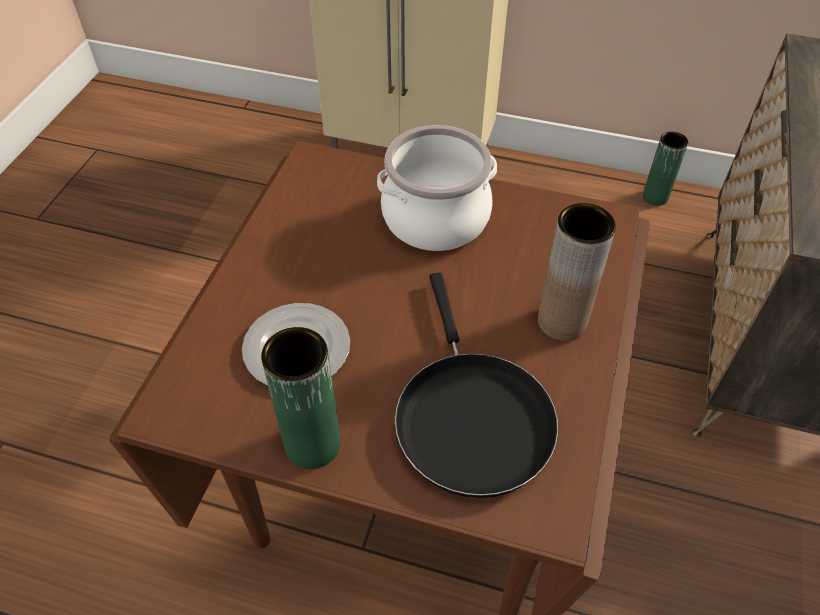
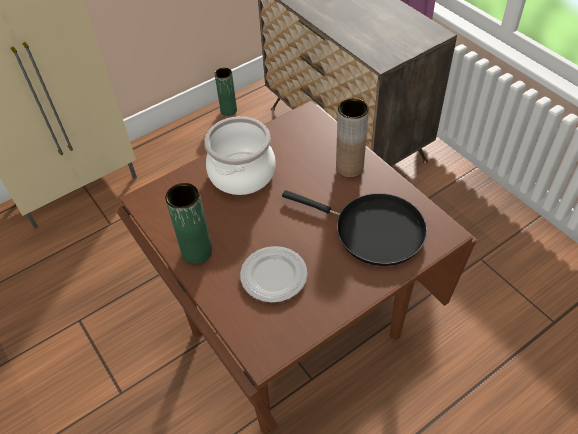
camera: 50 degrees left, 0 degrees up
green vase [261,327,340,469] -> green vase moved to [165,183,212,264]

